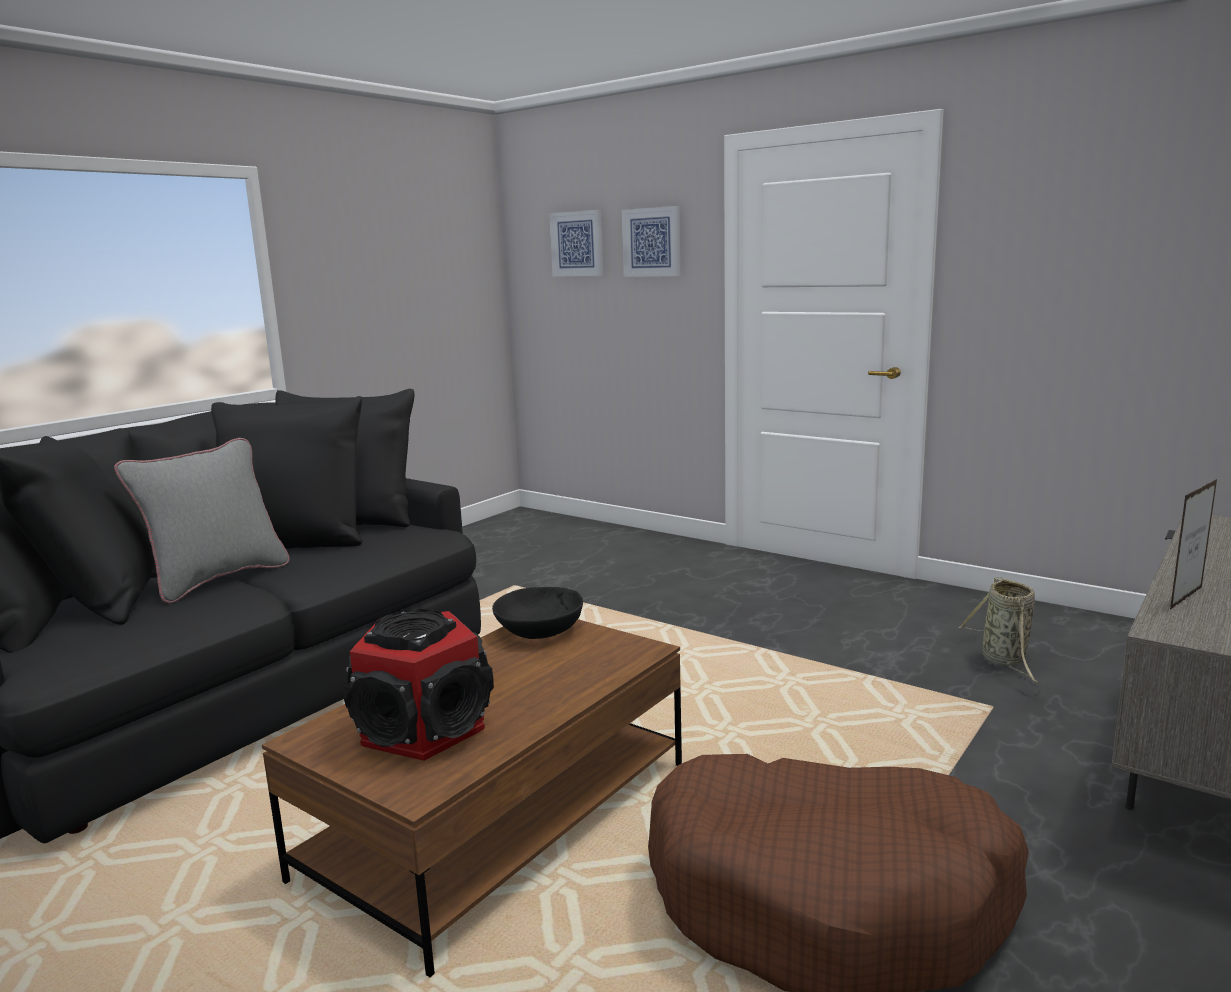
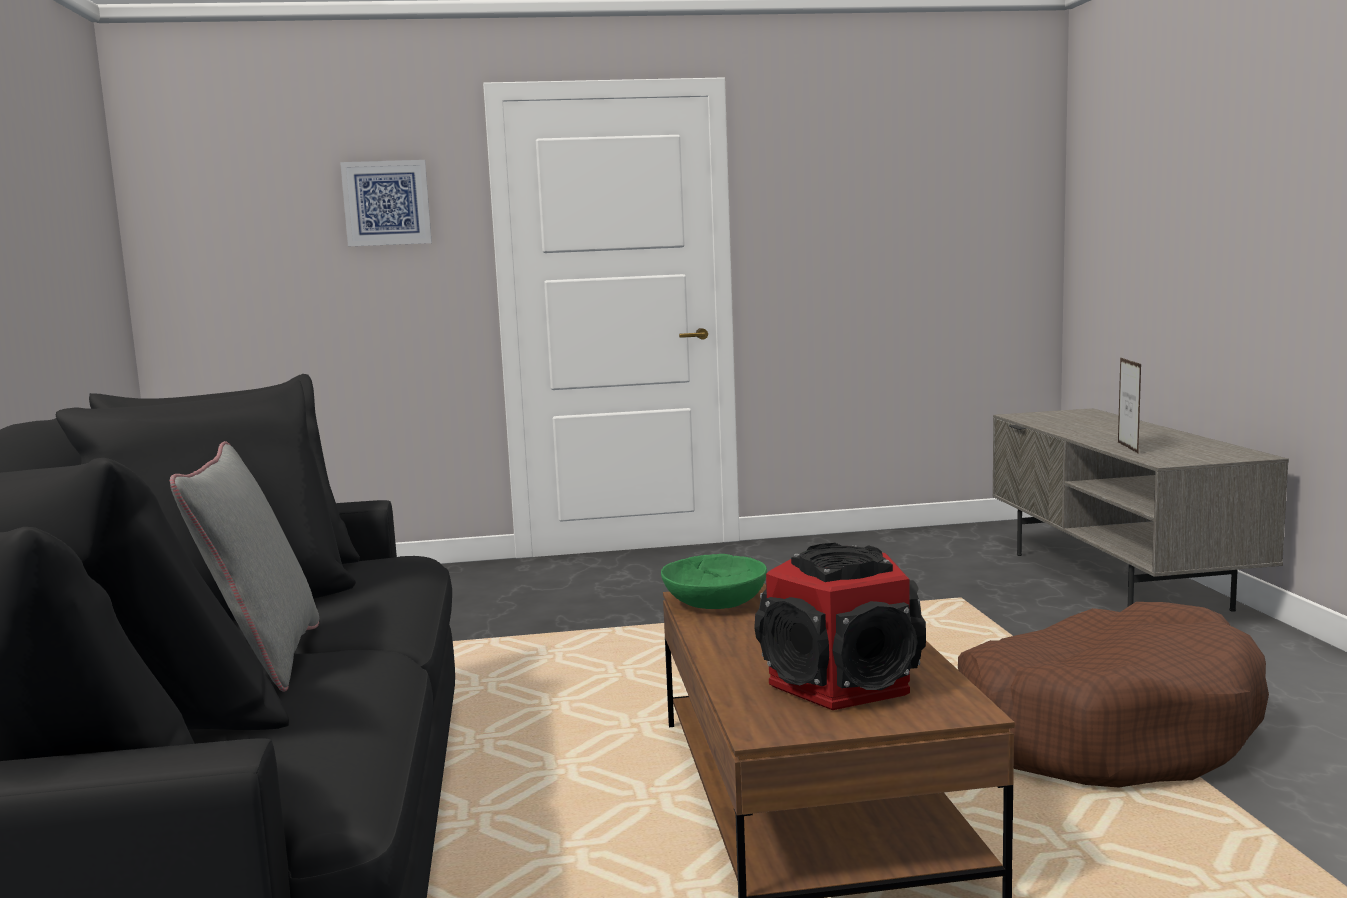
camera: 45 degrees left, 5 degrees down
black bowl [492,587,583,639] -> green bowl [661,554,767,609]
picture [549,210,603,277] -> none
basket [959,577,1041,685] -> none

